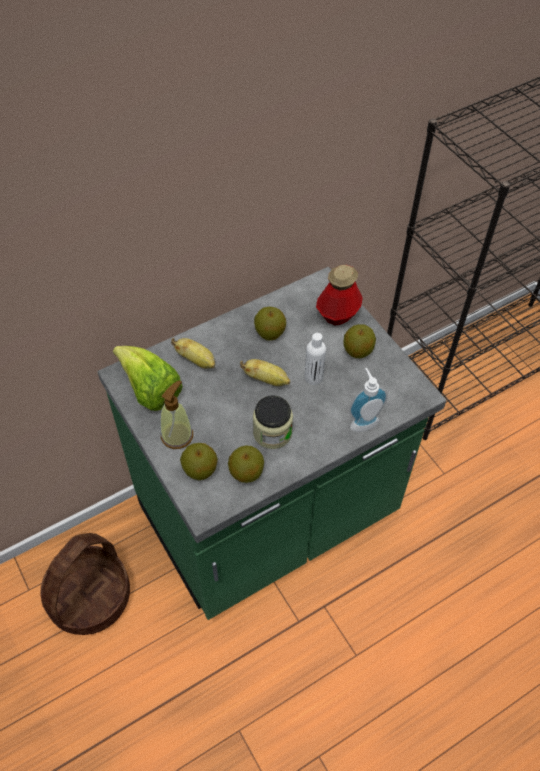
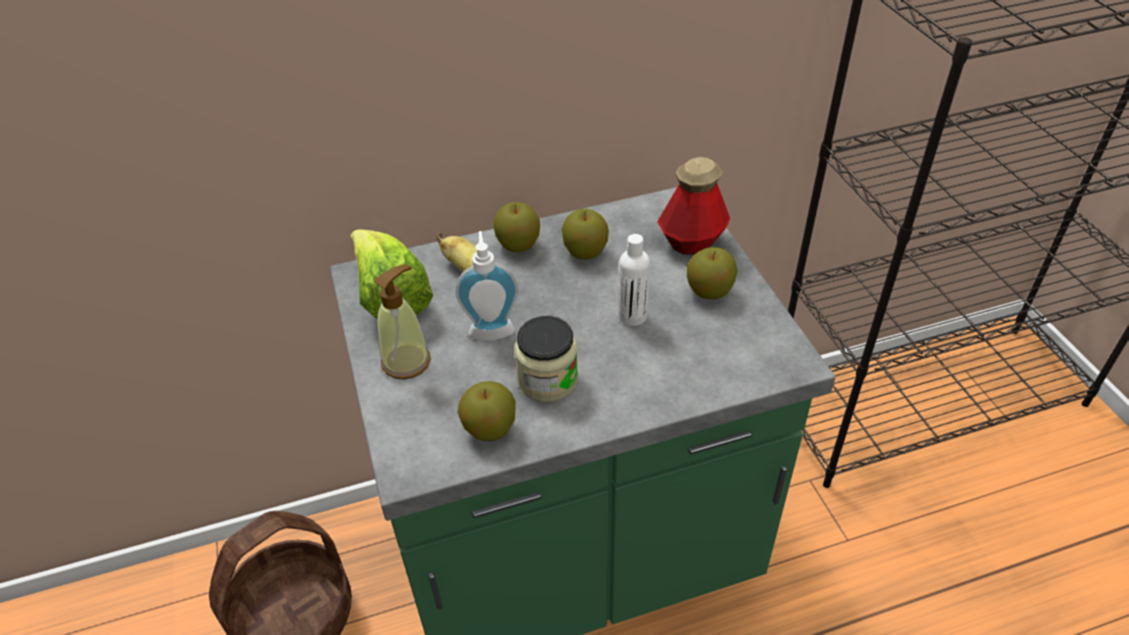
camera: 15 degrees right, 10 degrees down
apple [180,443,218,480] -> apple moved to [493,202,540,252]
banana [240,359,290,386] -> none
soap dispenser [349,368,388,432] -> soap dispenser moved to [455,231,518,340]

